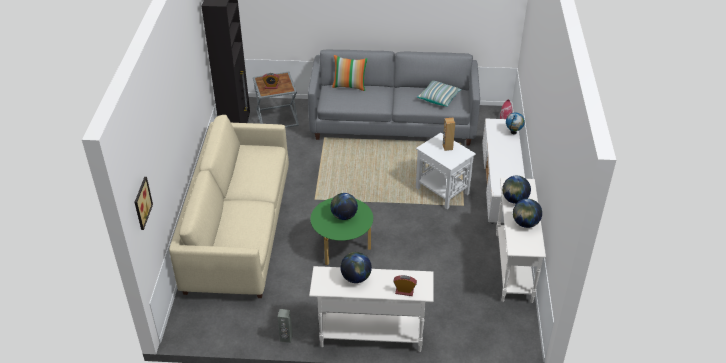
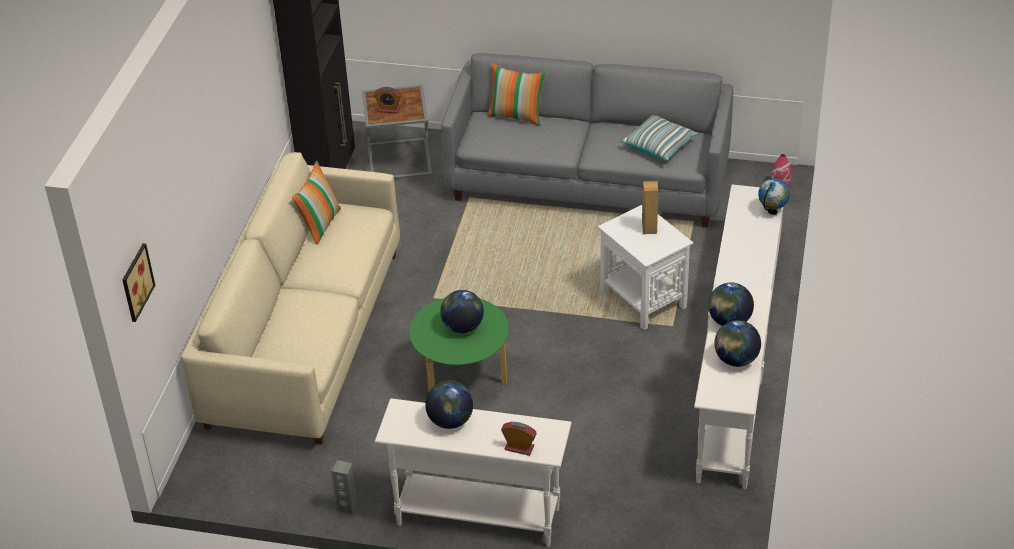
camera: 10 degrees right, 0 degrees up
none -> pillow [292,161,341,245]

